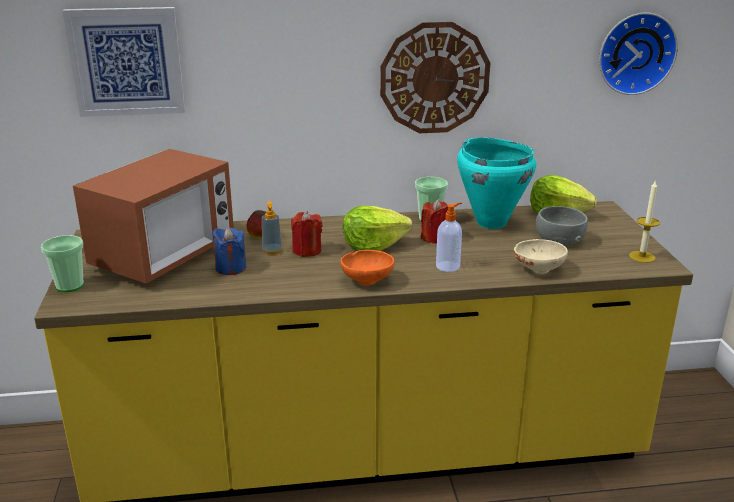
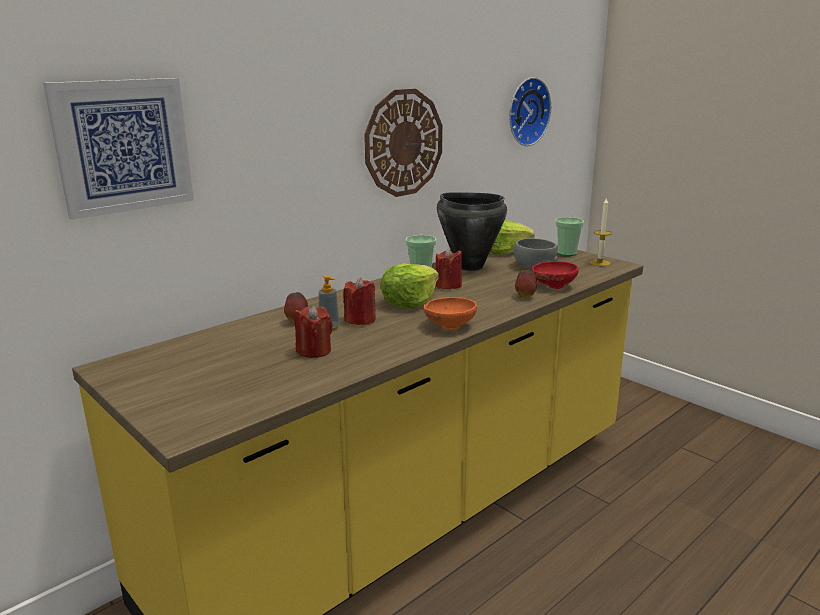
camera: 35 degrees left, 5 degrees down
cup [41,235,84,292] -> cup moved to [555,217,584,256]
microwave [73,149,234,284] -> none
blue candle [213,228,246,275] -> red candle [294,305,333,358]
soap dispenser [436,202,462,272] -> none
turquoise cooking pot [457,137,536,229] -> black cooking pot [437,192,507,271]
beige bowl [514,239,568,274] -> red bowl [532,261,579,289]
none -> apple [515,270,537,298]

